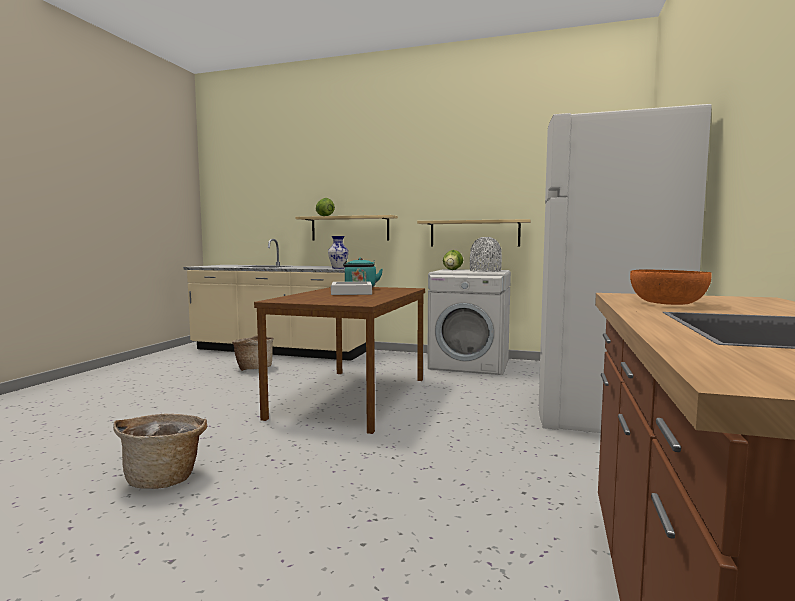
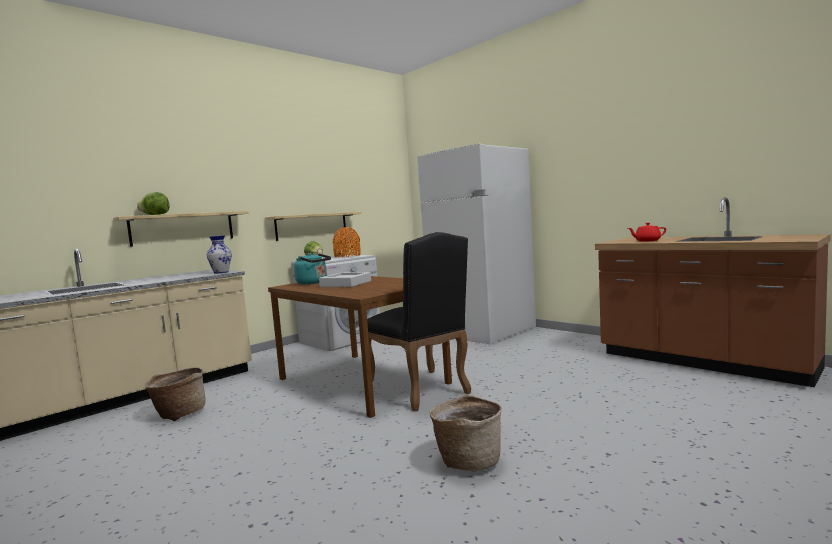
camera: 60 degrees left, 0 degrees up
grey vase [470,237,502,272] -> orange vase [333,227,361,258]
orange bowl [630,269,712,305] -> red teapot [628,223,666,241]
none -> black chair [367,232,471,412]

